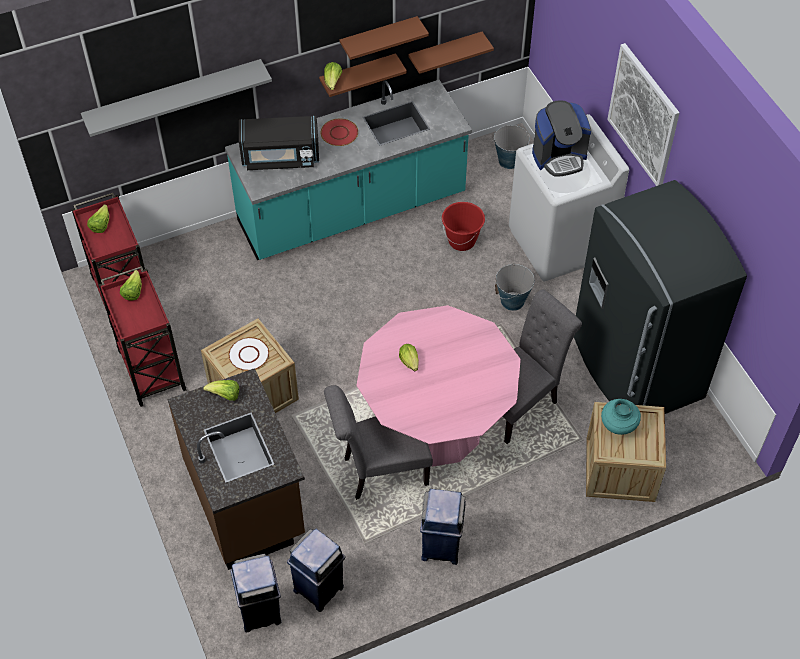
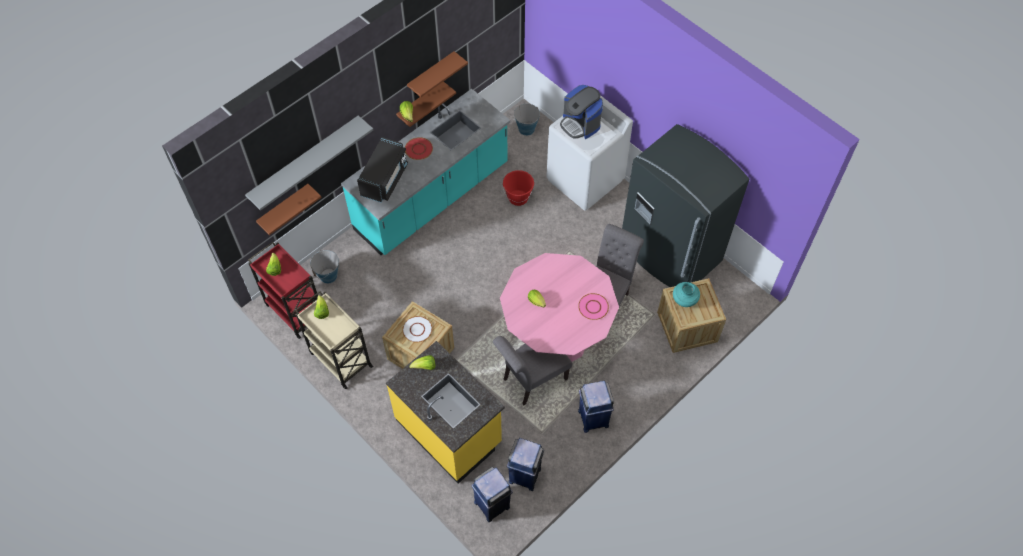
camera: 20 degrees left, 5 degrees up
red cart [99,266,186,407] -> beige cart [295,291,374,389]
brown counter [167,368,305,570] -> yellow counter [386,341,505,484]
black microwave [239,116,319,170] -> black microwave turned 45 degrees counterclockwise [357,137,408,202]
brown shelf [408,32,494,74] -> brown shelf moved to [256,184,322,235]
bucket [495,263,535,311] -> bucket moved to [310,250,339,284]
coffee machine [532,100,591,177] -> coffee machine turned 90 degrees clockwise [560,85,603,139]
picture [607,43,680,186] -> none
none -> pink plate [578,293,609,320]

